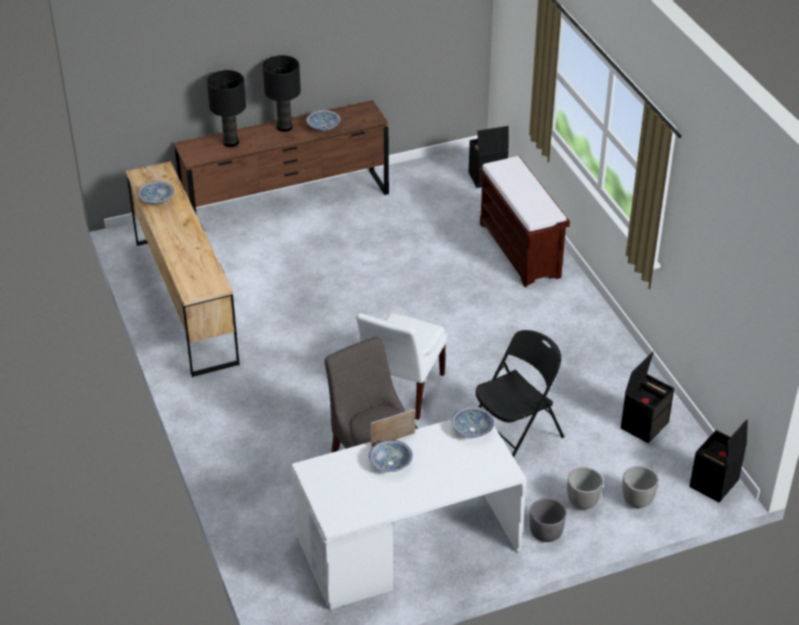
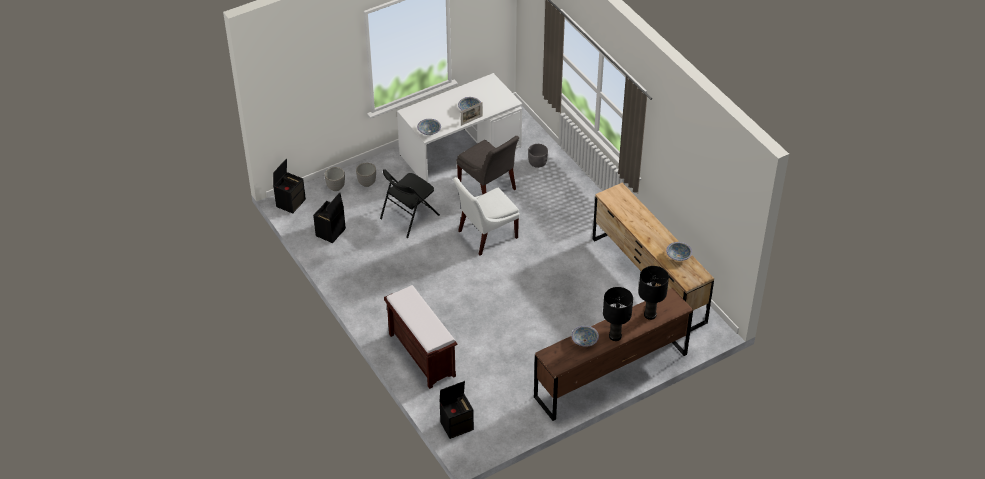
camera: 170 degrees right, 5 degrees up
white chair [356,313,447,420] -> white chair turned 135 degrees counterclockwise [453,177,519,256]
grey planter [530,498,566,542] -> grey planter moved to [528,144,548,168]

